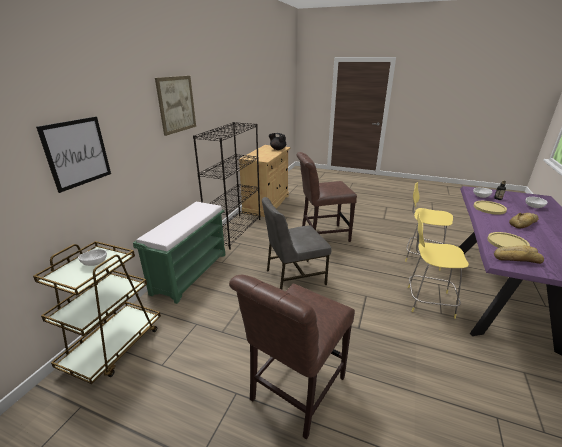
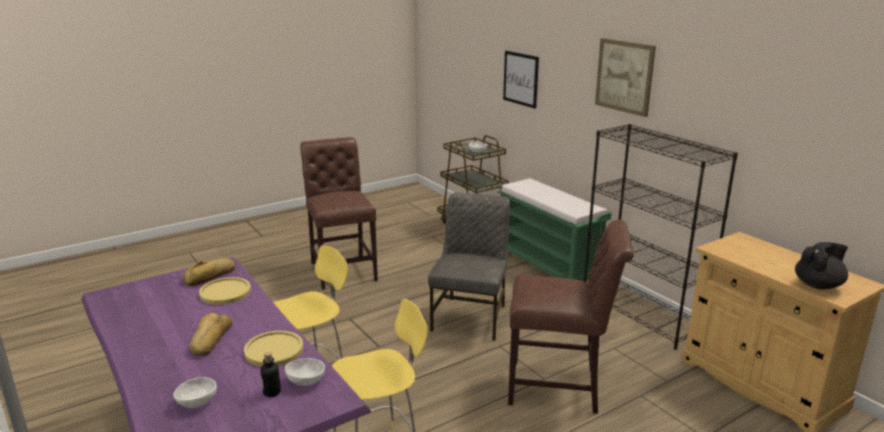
camera: 125 degrees right, 5 degrees down
brown chair [297,152,357,242] -> brown chair turned 75 degrees clockwise [508,220,634,414]

